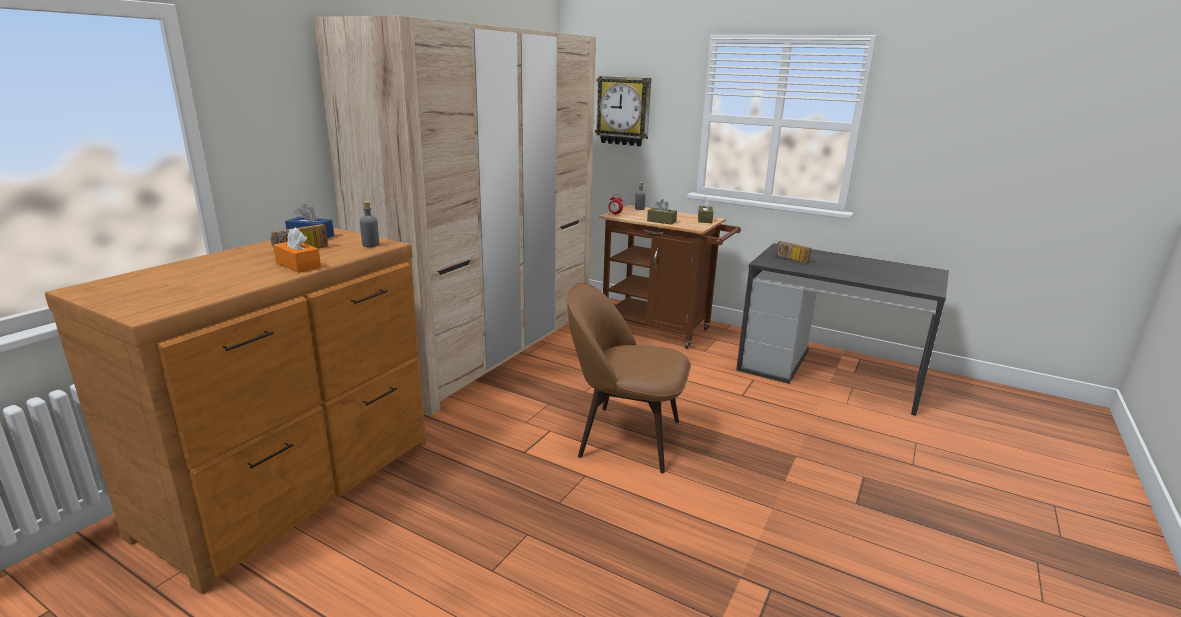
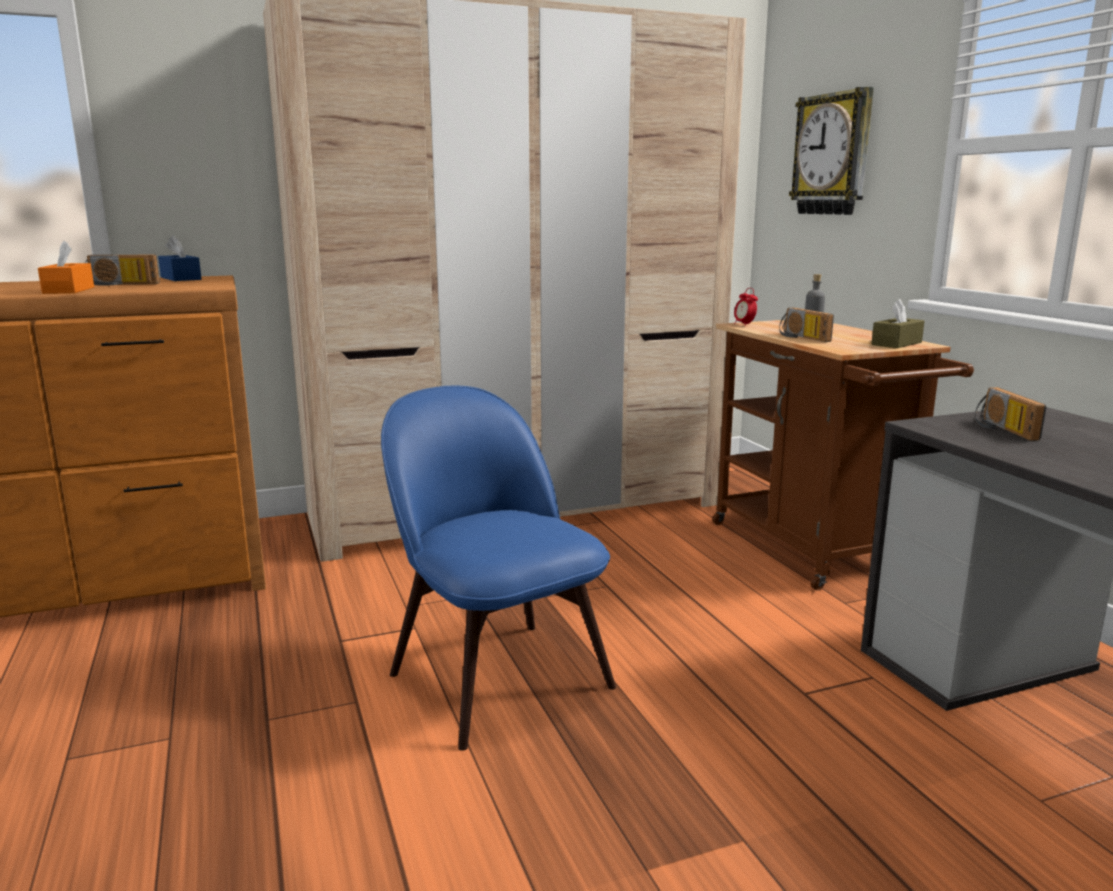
camera: 40 degrees right, 5 degrees down
grey bottle [360,201,379,247] -> none
brown chair [567,283,691,473] -> blue chair [381,385,616,751]
brown tissue box [647,199,677,225] -> radio [779,307,834,342]

